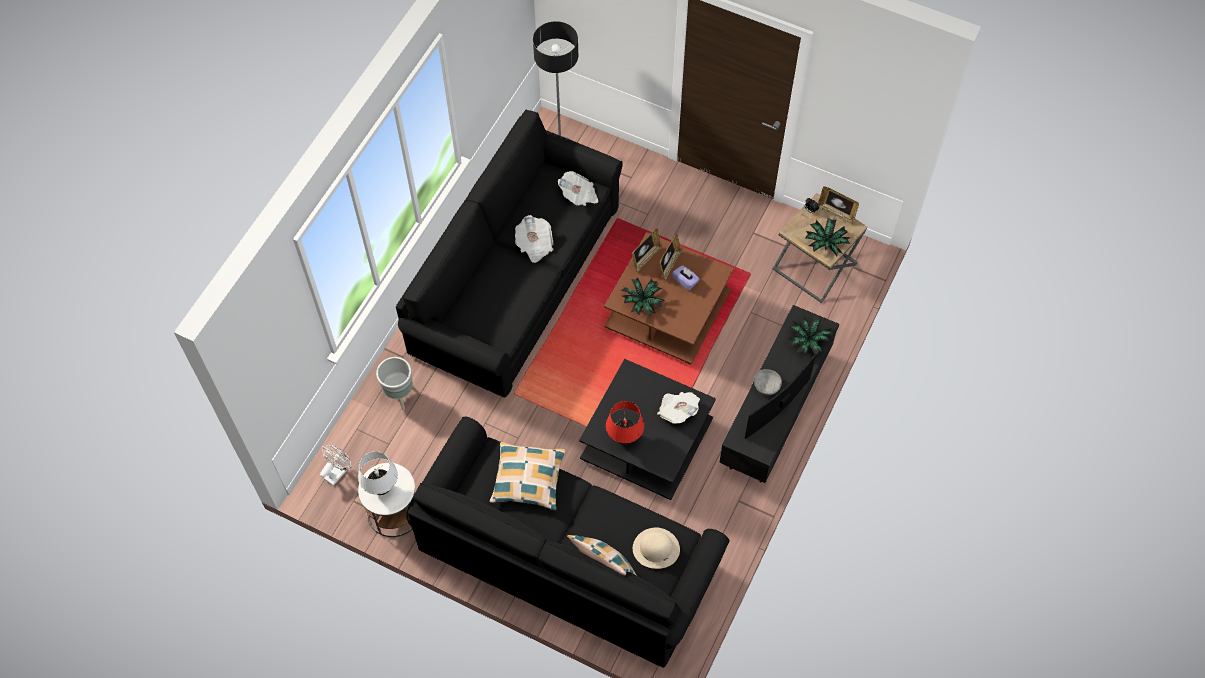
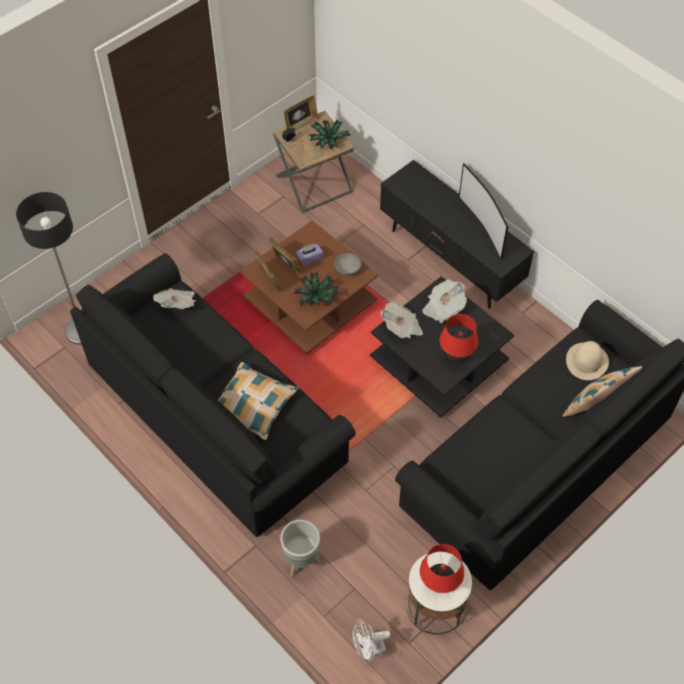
camera: 70 degrees left, 5 degrees down
white fan [320,445,351,486] -> white fan turned 75 degrees counterclockwise [353,619,391,662]
white table lamp [358,451,398,495] -> red table lamp [420,544,464,593]
pillow [490,442,565,510] -> pillow moved to [218,362,299,440]
newspaper [515,215,553,263] -> newspaper moved to [380,302,423,339]
grey bowl [754,369,782,395] -> grey bowl moved to [334,253,362,276]
potted plant [788,316,834,355] -> none

